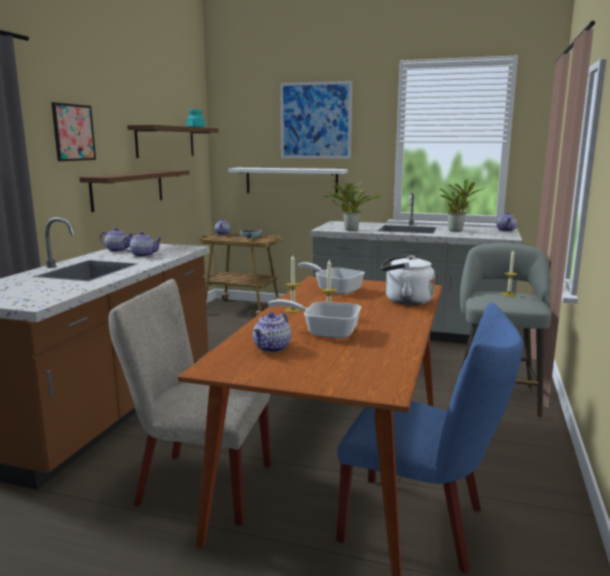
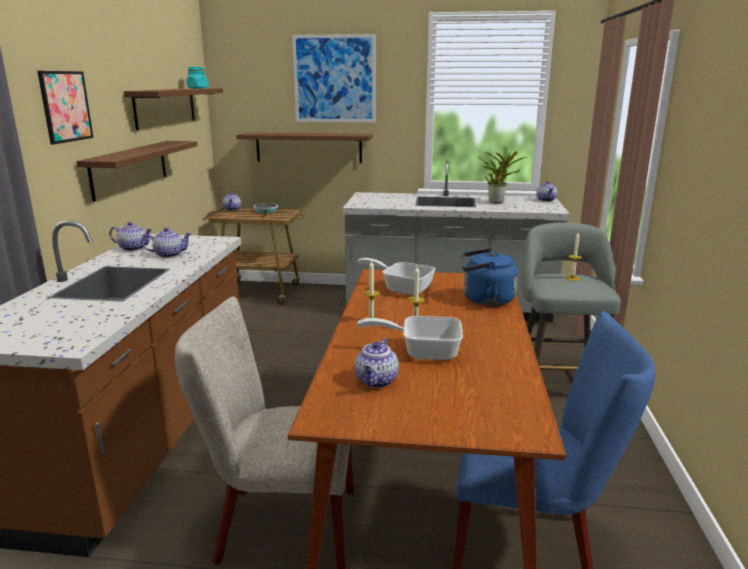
camera: 10 degrees left, 5 degrees up
white shelf [228,168,348,193] -> brown shelf [236,132,373,163]
potted plant [322,179,381,231] -> none
white kettle [381,255,435,305] -> blue kettle [462,248,518,306]

